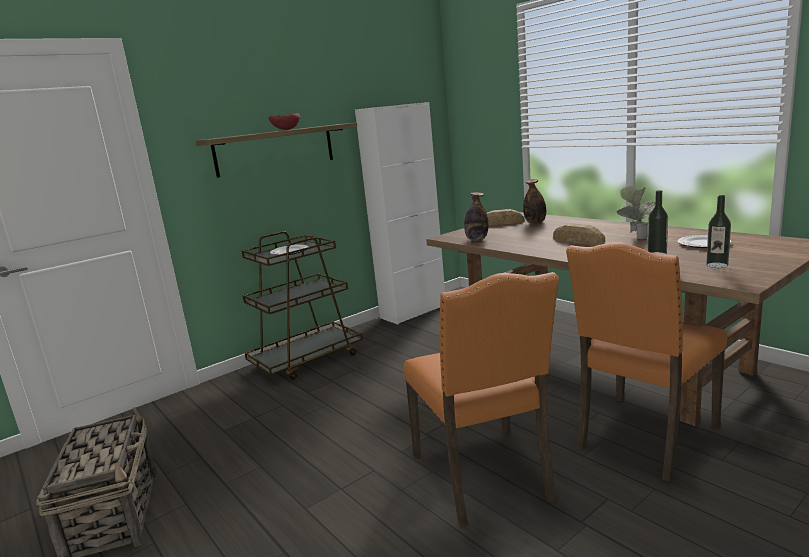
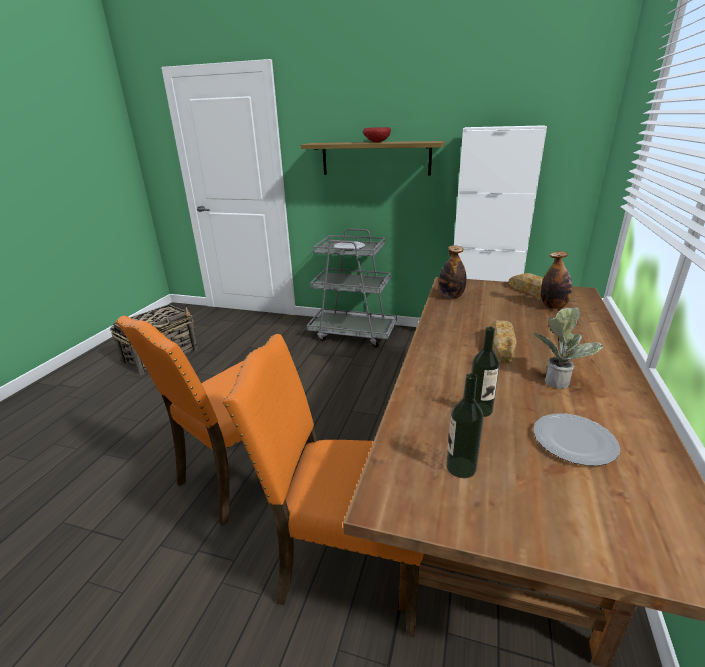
camera: 55 degrees right, 10 degrees up
brown cart [241,231,363,380] -> grey cart [307,228,397,348]

